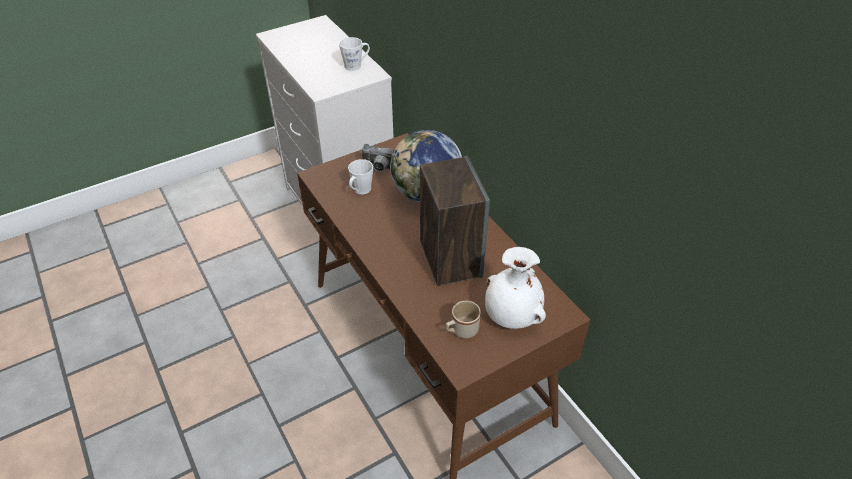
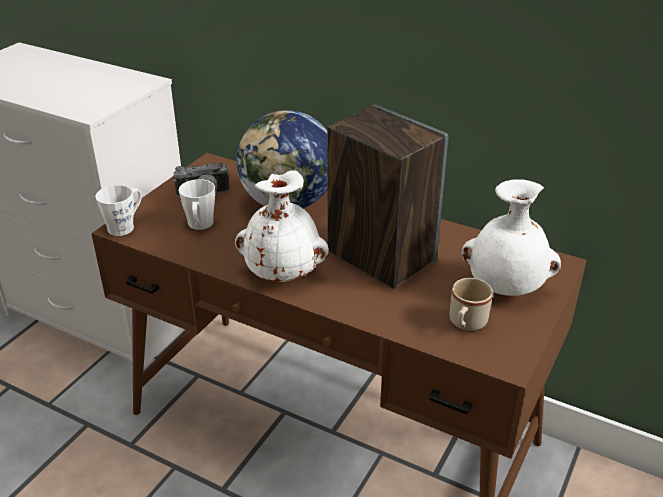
camera: 30 degrees left, 10 degrees down
white mug [339,37,370,71] -> white mug moved to [95,185,142,236]
none -> white vase [235,170,329,282]

